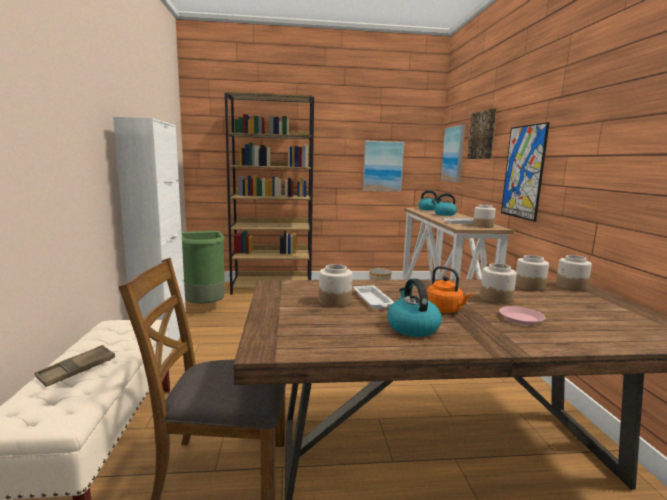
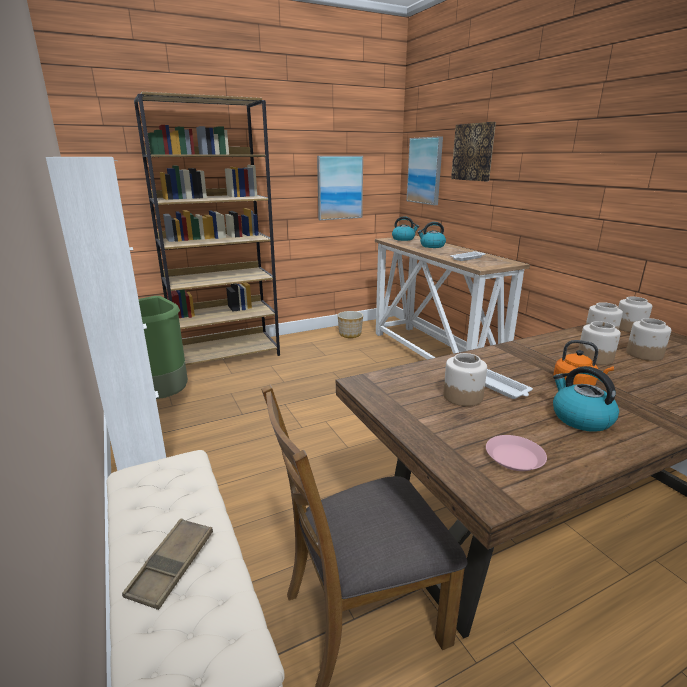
camera: 20 degrees left, 10 degrees up
jar [473,204,496,228] -> jar moved to [626,318,671,361]
pink plate [499,306,545,325] -> pink plate moved to [486,435,547,471]
picture [501,122,550,222] -> none

